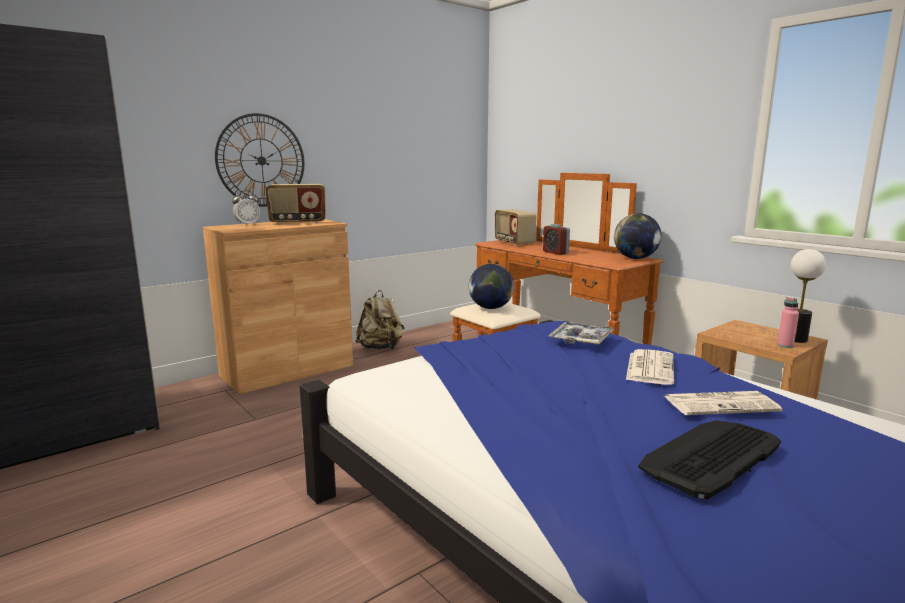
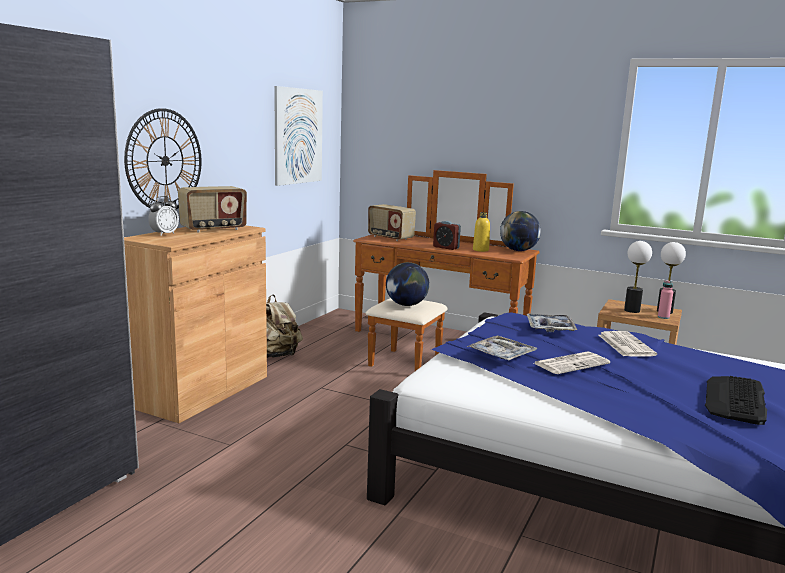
camera: 25 degrees left, 0 degrees up
newspaper [664,391,782,415] -> newspaper moved to [534,351,610,374]
none -> picture [274,86,323,186]
none -> tray [467,335,537,360]
none -> yellow bottle [473,212,490,252]
none -> table lamp [624,241,652,313]

